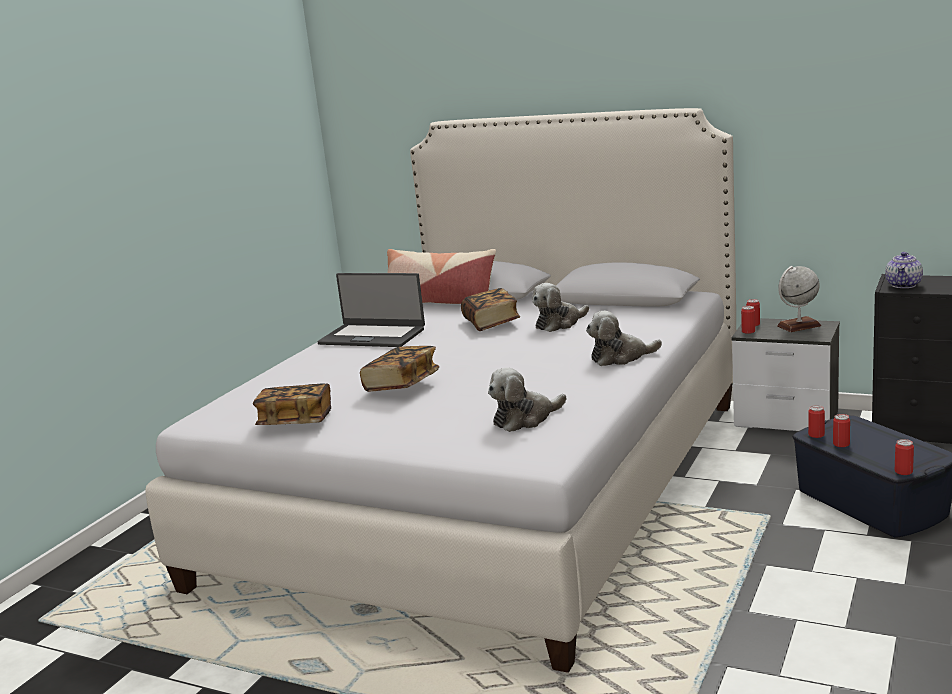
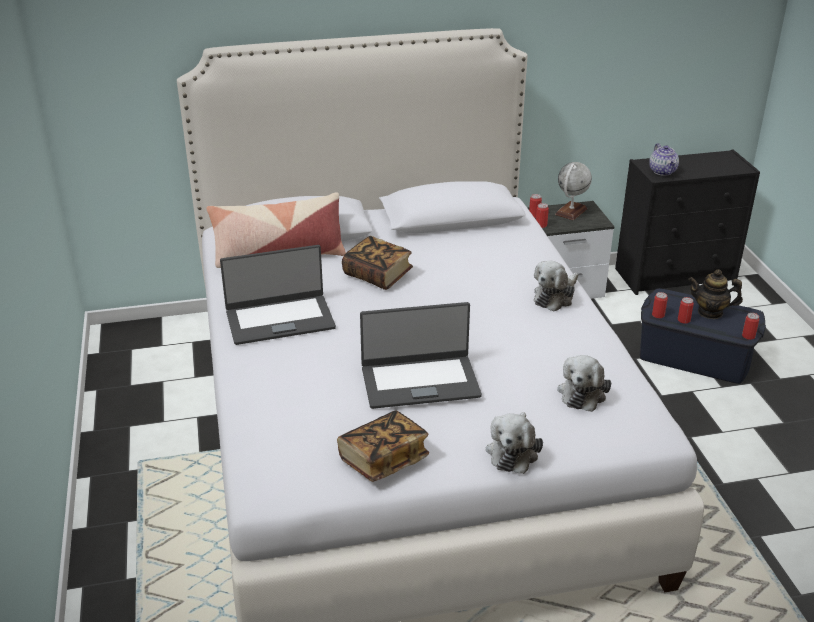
camera: 40 degrees left, 15 degrees up
book [360,346,439,392] -> laptop [360,302,482,409]
plush toy [532,283,589,332] -> plush toy moved to [486,412,543,474]
none -> teapot [688,269,743,319]

